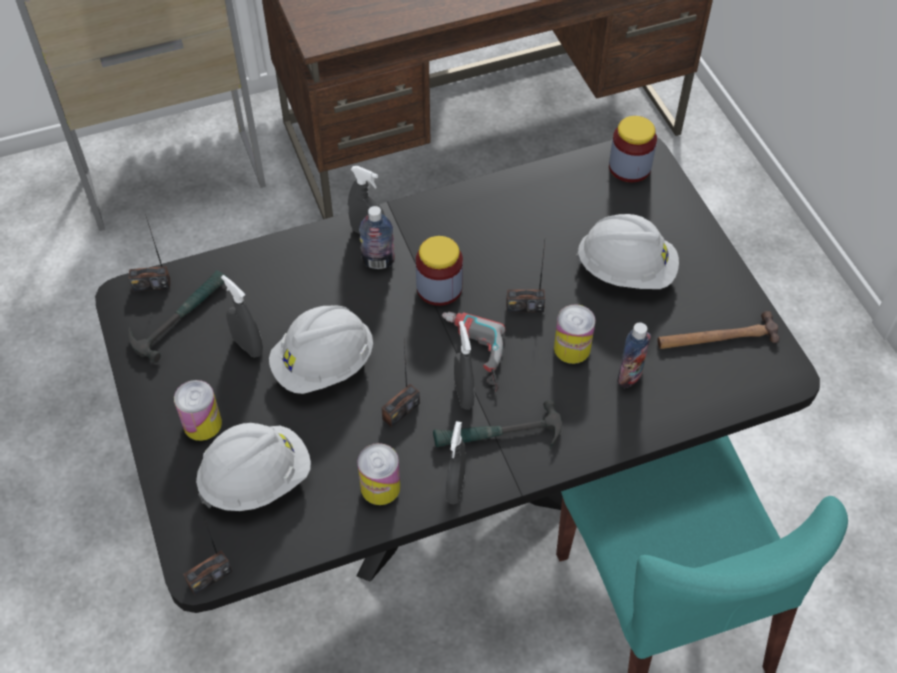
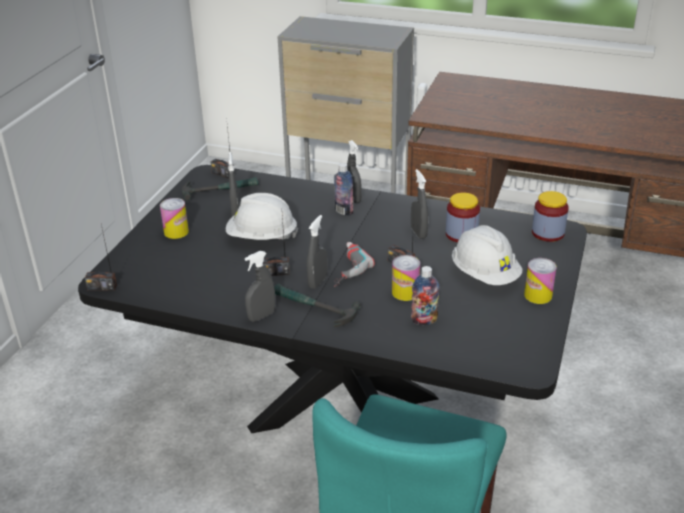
camera: 40 degrees right, 20 degrees down
white hard hat [196,423,311,511] -> none
can [357,443,400,505] -> can moved to [524,258,557,304]
jar [416,236,463,306] -> jar moved to [446,192,480,242]
hammer [657,311,779,349] -> none
none -> grey spray bottle [411,169,428,239]

